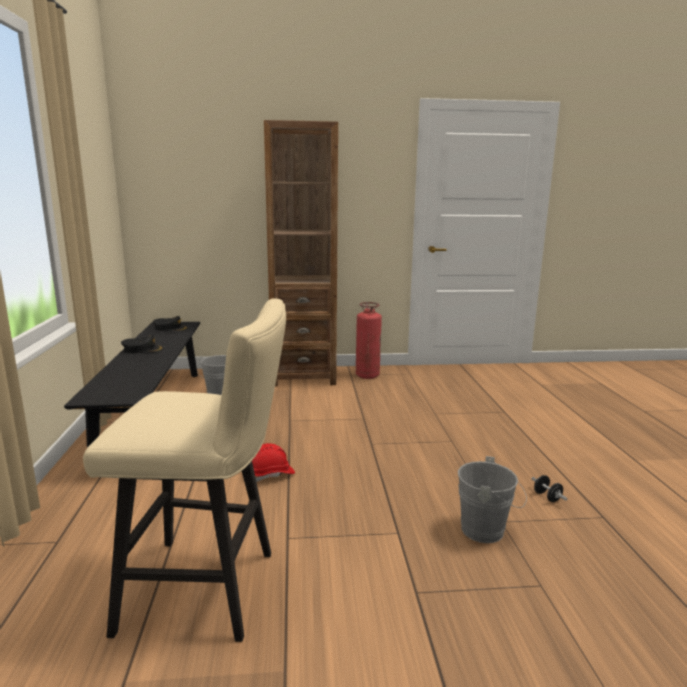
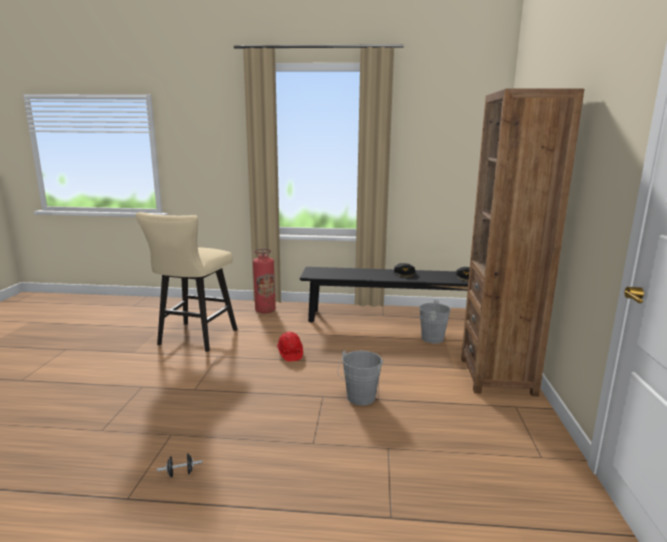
camera: 100 degrees right, 0 degrees up
fire extinguisher [356,302,382,379] -> fire extinguisher moved to [253,249,276,313]
grey bucket [458,456,527,543] -> grey bucket moved to [337,350,383,405]

